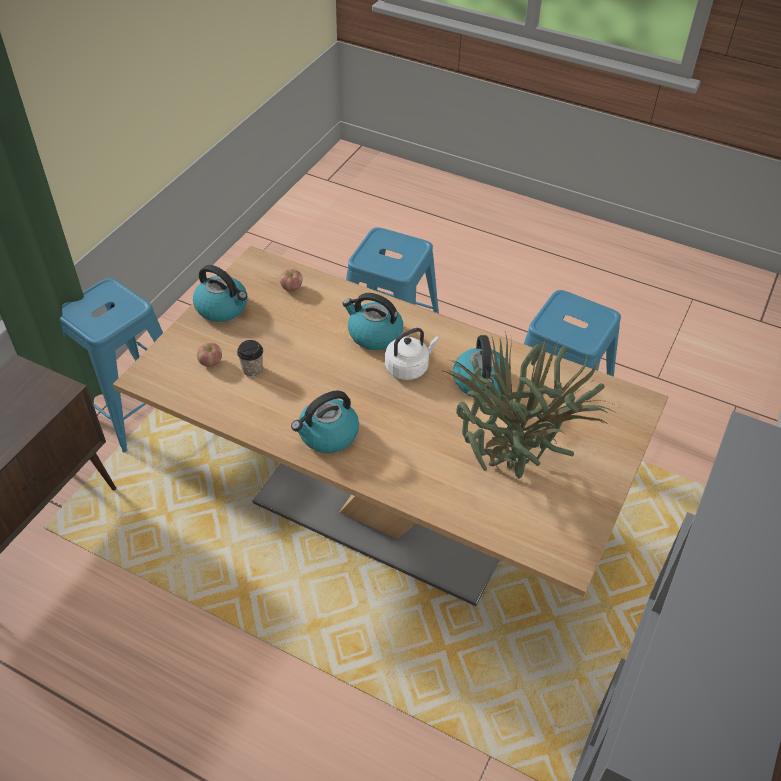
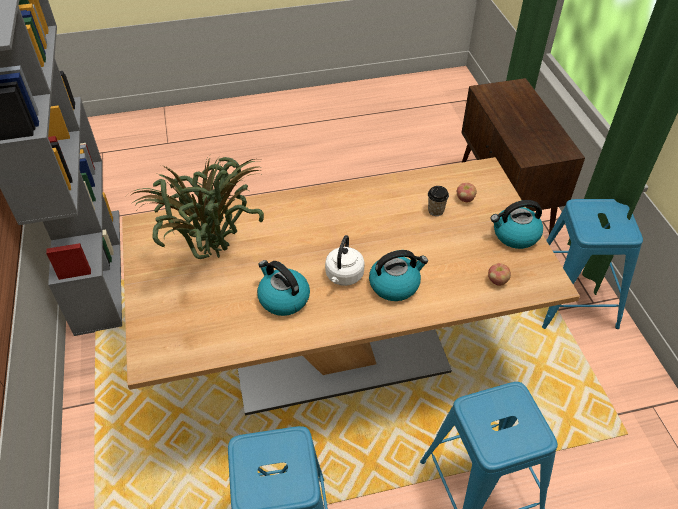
camera: 140 degrees right, 0 degrees up
kettle [291,391,359,453] -> none

